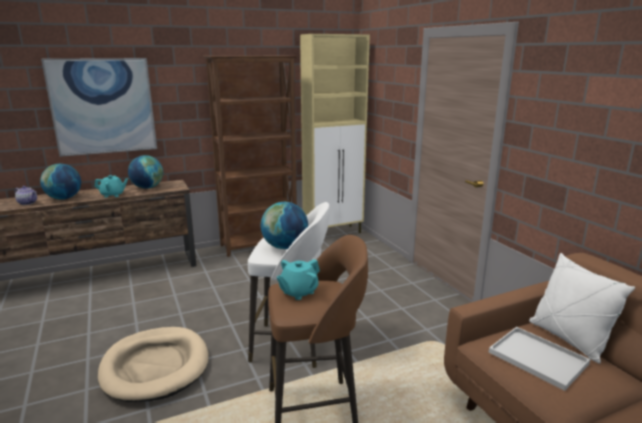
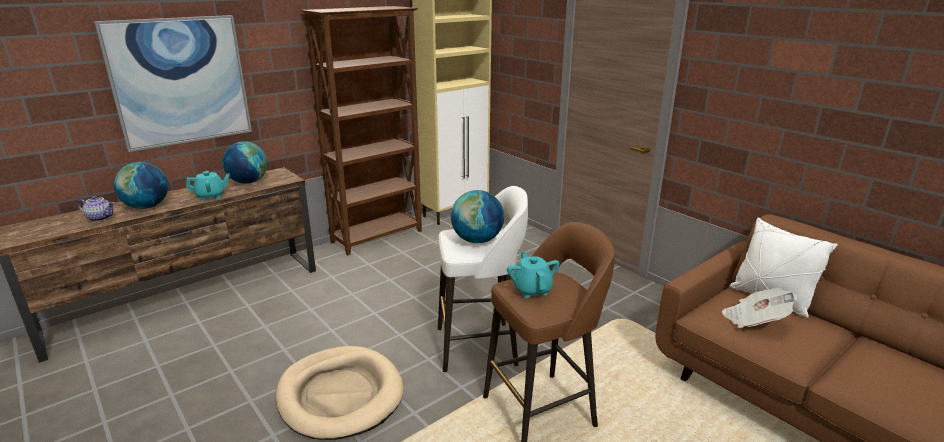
camera: 15 degrees left, 5 degrees up
turquoise teapot [277,259,320,300] -> turquoise teapot turned 135 degrees clockwise [507,251,560,298]
white tray [489,327,591,391] -> newspaper [722,288,798,328]

